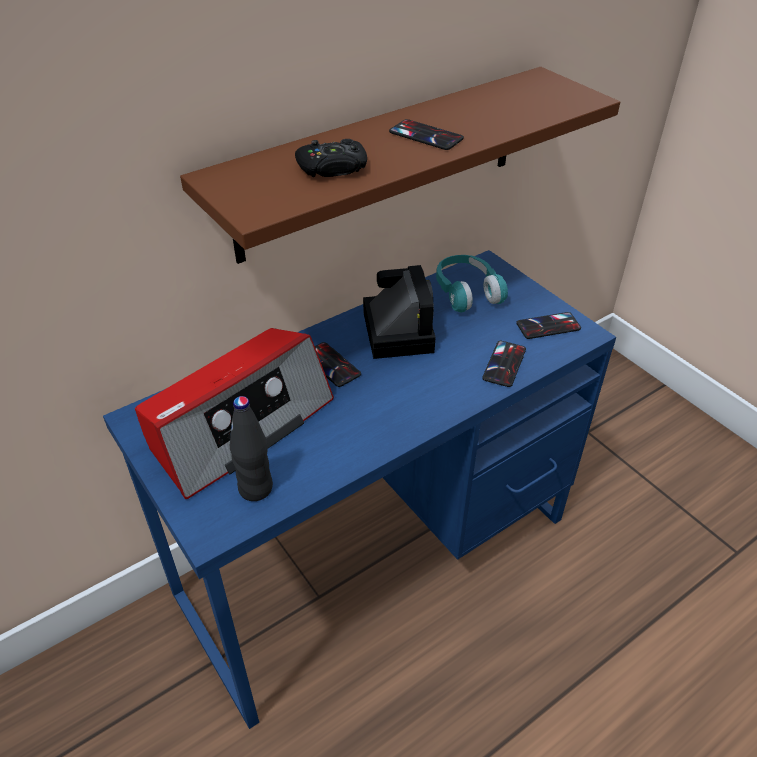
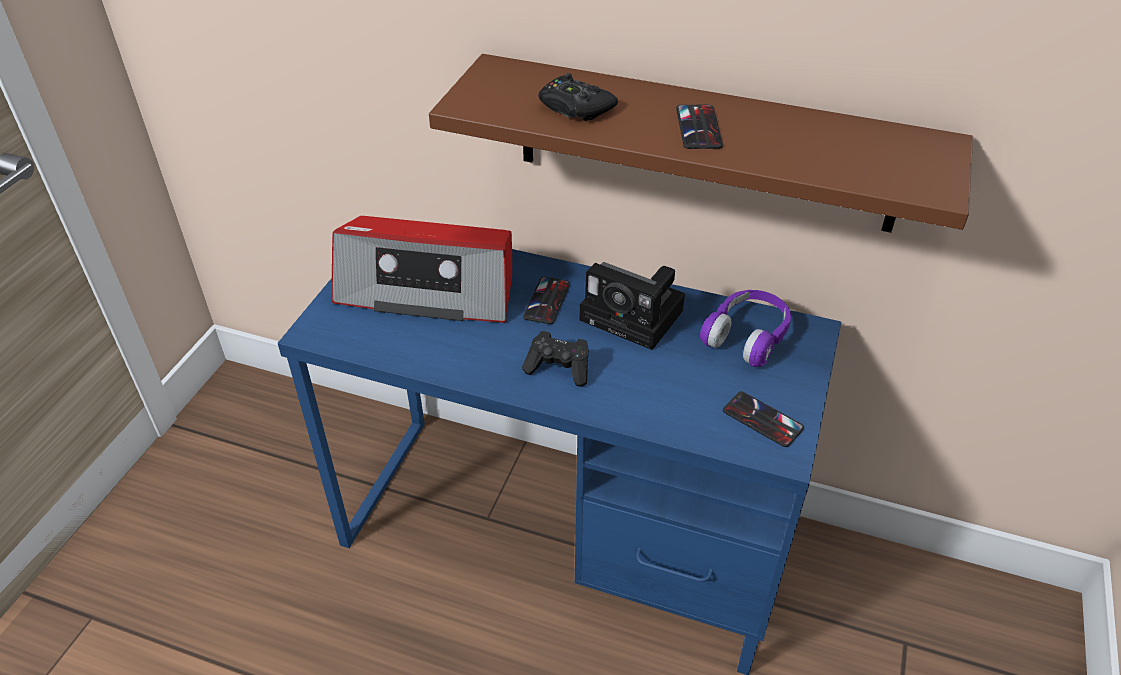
camera: 55 degrees right, 0 degrees up
black bottle [230,396,273,501] -> none
camera [363,265,436,359] -> camera turned 75 degrees clockwise [580,262,685,350]
turquoise headphones [436,255,508,312] -> purple headphones [700,290,791,367]
phone [482,341,526,387] -> none
none -> black game controller [522,331,589,387]

